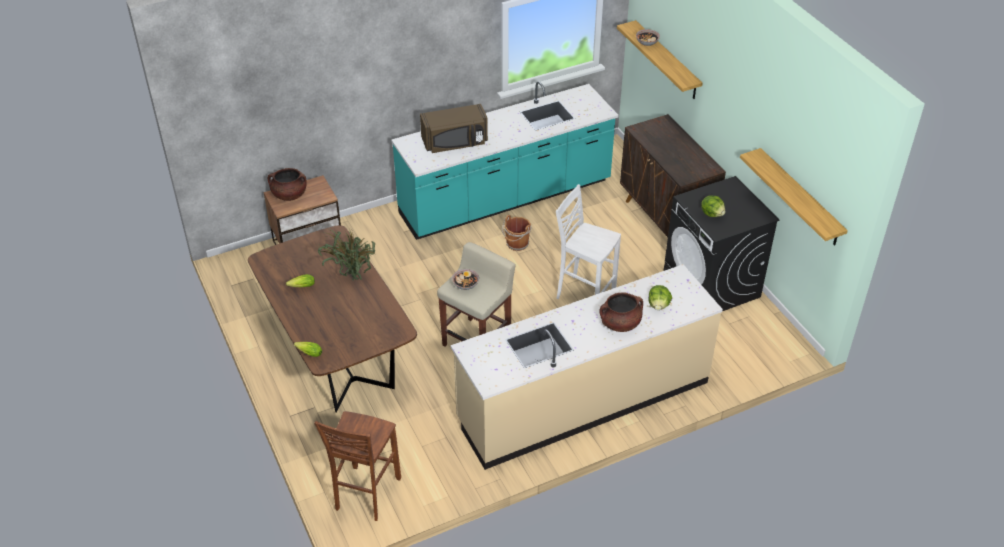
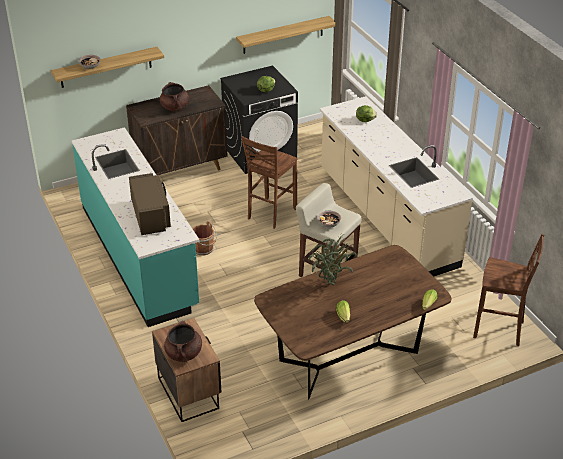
camera: 90 degrees left, 5 degrees down
white stool [556,184,621,299] -> brown stool [241,136,297,229]
brown cooking pot [599,292,643,332] -> brown cooking pot moved to [160,82,189,111]

